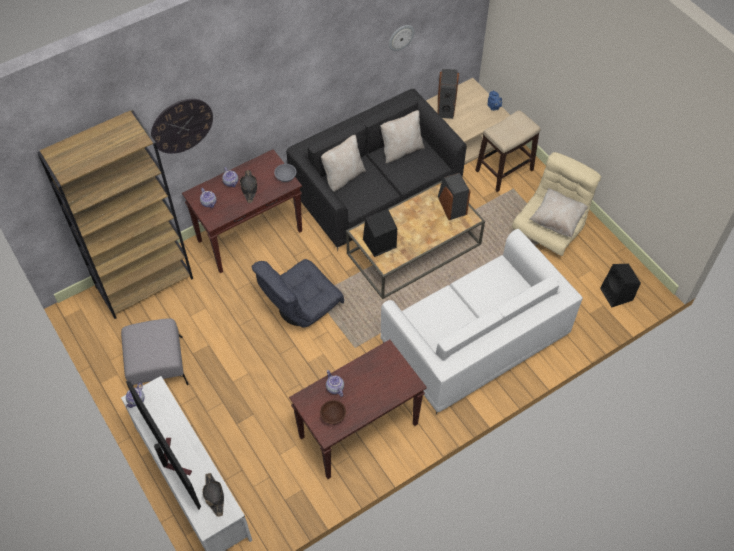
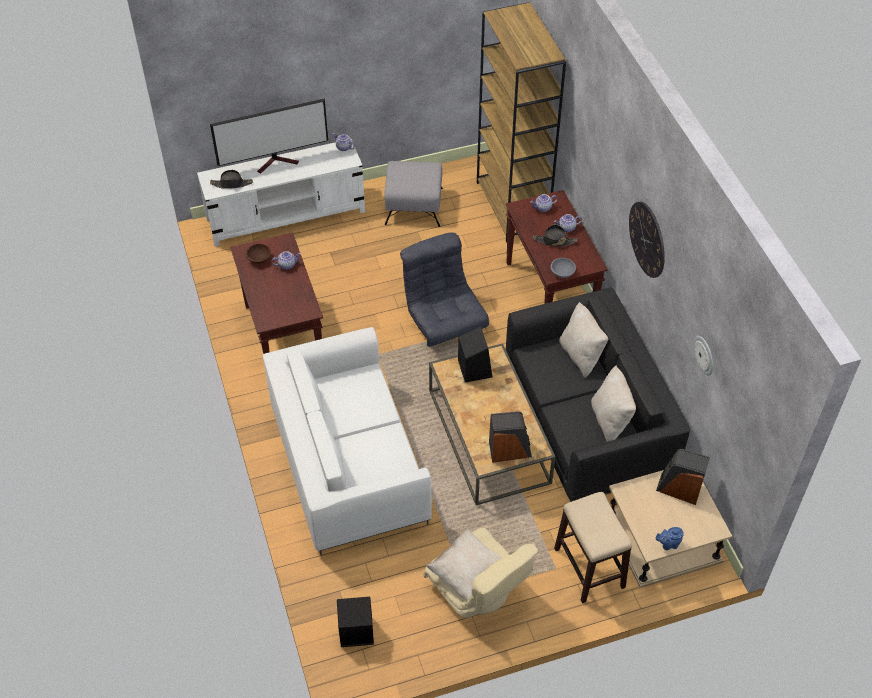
camera: 105 degrees right, 5 degrees down
wall clock [151,99,213,154] -> wall clock moved to [629,202,665,278]

